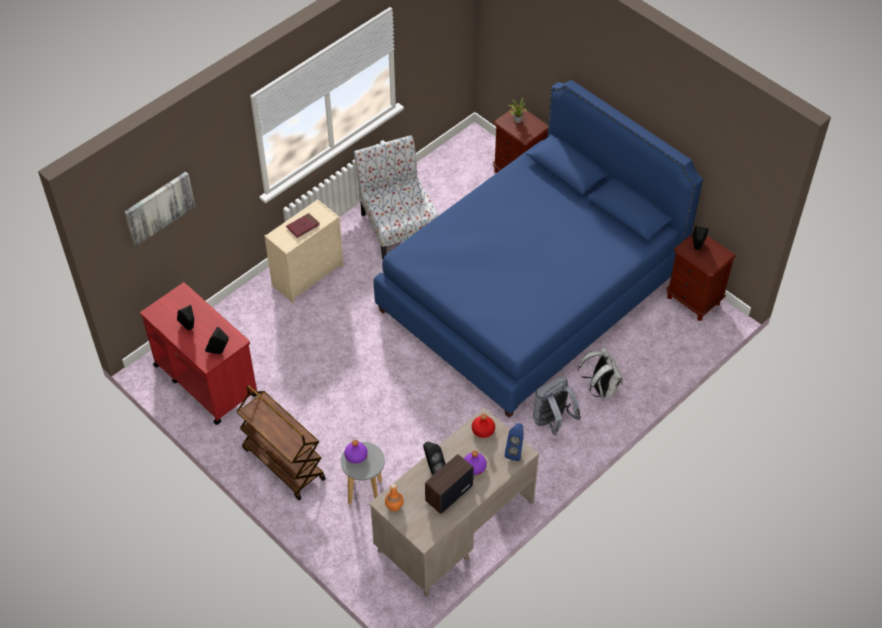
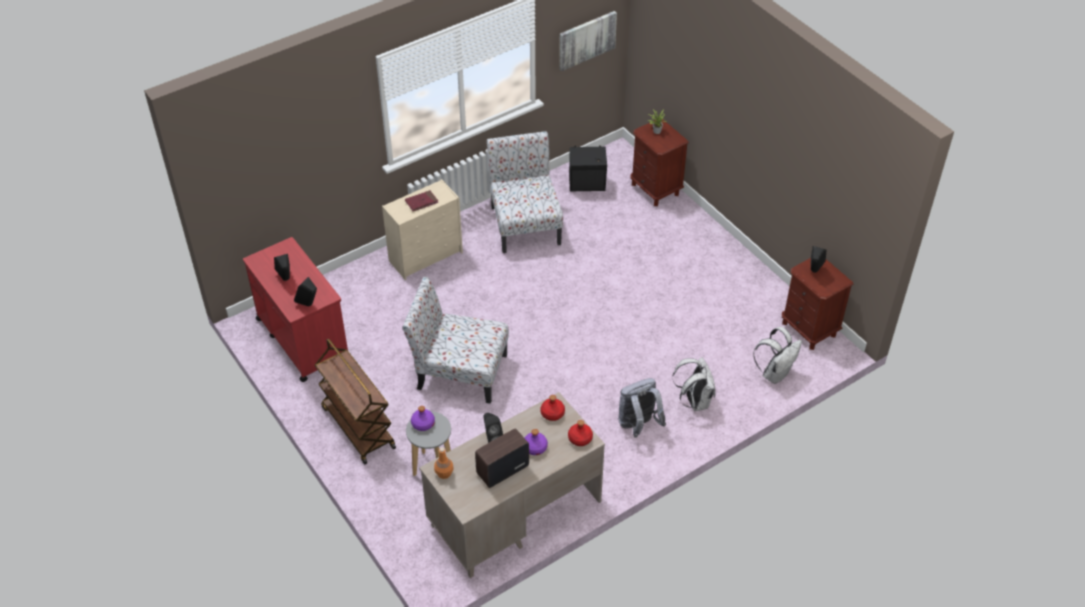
camera: 10 degrees right, 5 degrees down
picture [124,172,195,246] -> picture moved to [559,11,617,71]
blue bed [373,80,703,418] -> none
blue speaker [504,423,524,461] -> red bottle [568,420,593,446]
none -> chair [402,277,509,404]
none -> black speaker [569,145,607,191]
none -> white backpack [753,327,802,384]

